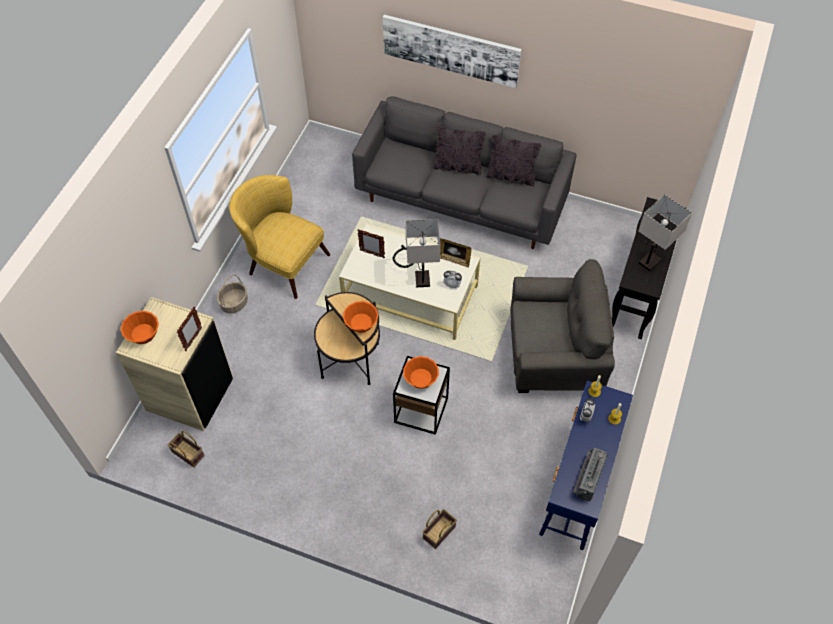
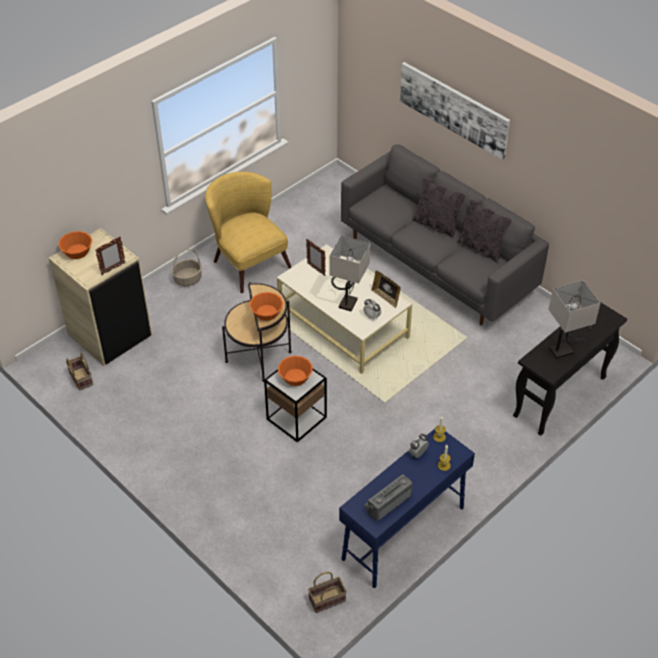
camera: 25 degrees right, 10 degrees down
basket [422,509,457,549] -> basket moved to [308,572,347,613]
grey armchair [510,259,615,393] -> none

